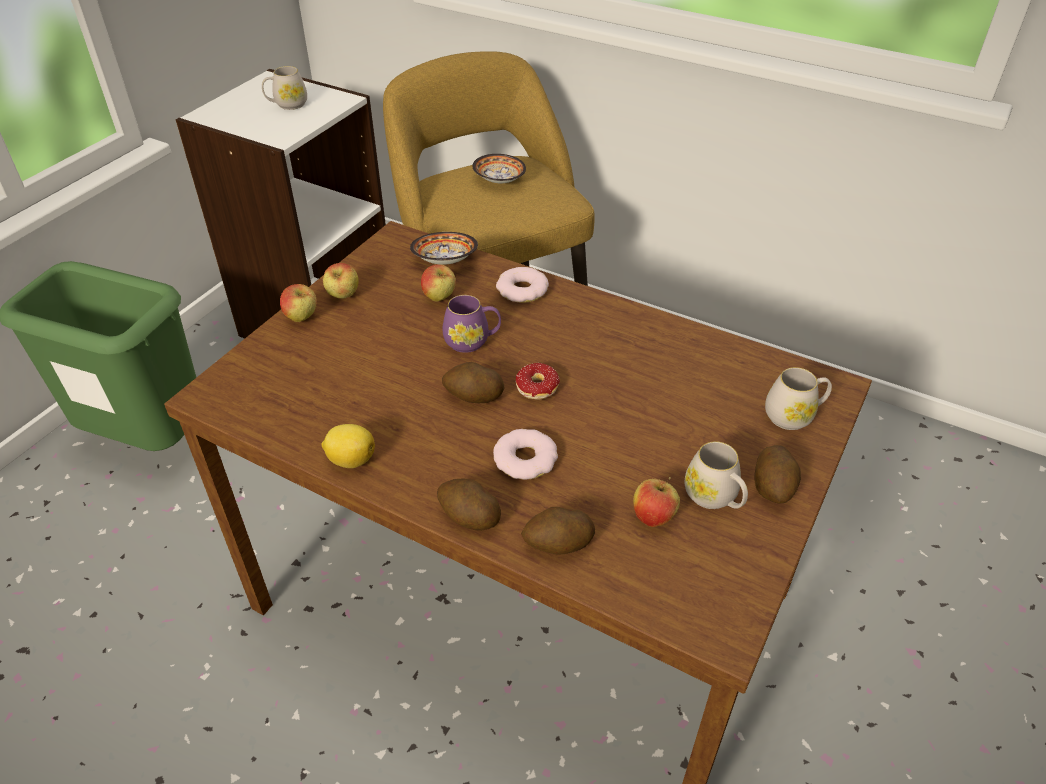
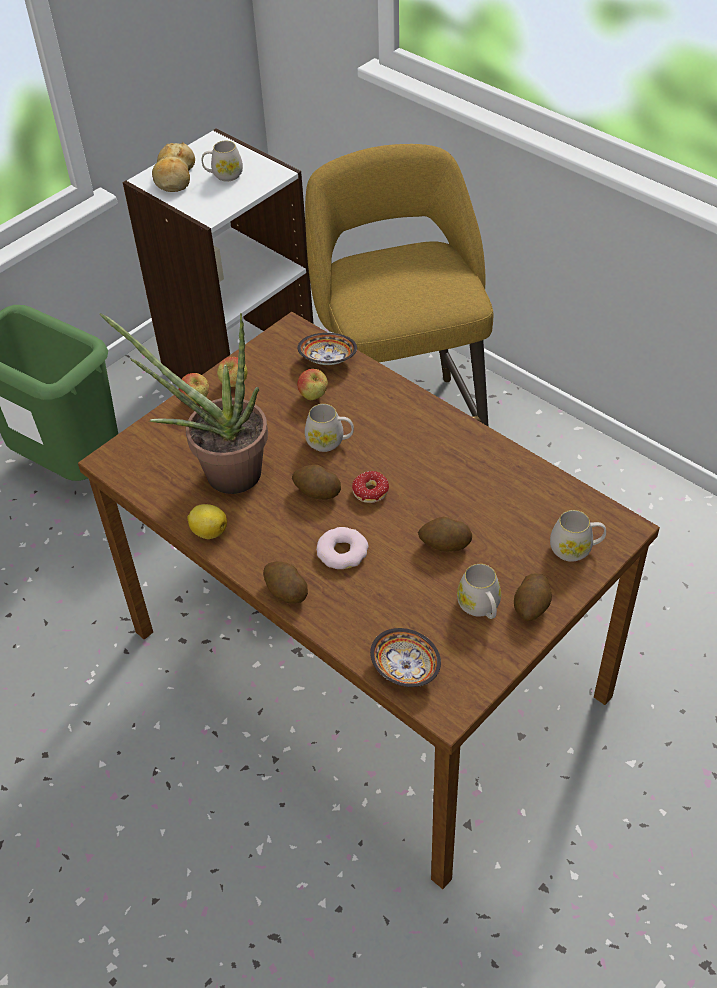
camera: 15 degrees right, 5 degrees up
purple mug [443,295,501,353] -> white mug [305,404,354,452]
bowl [472,154,526,183] -> bowl moved to [370,628,441,687]
donut [496,267,549,303] -> none
potato [521,507,595,555] -> potato moved to [418,517,472,552]
apple [633,477,680,527] -> none
none -> potted plant [100,313,268,494]
none -> bread [152,142,195,192]

